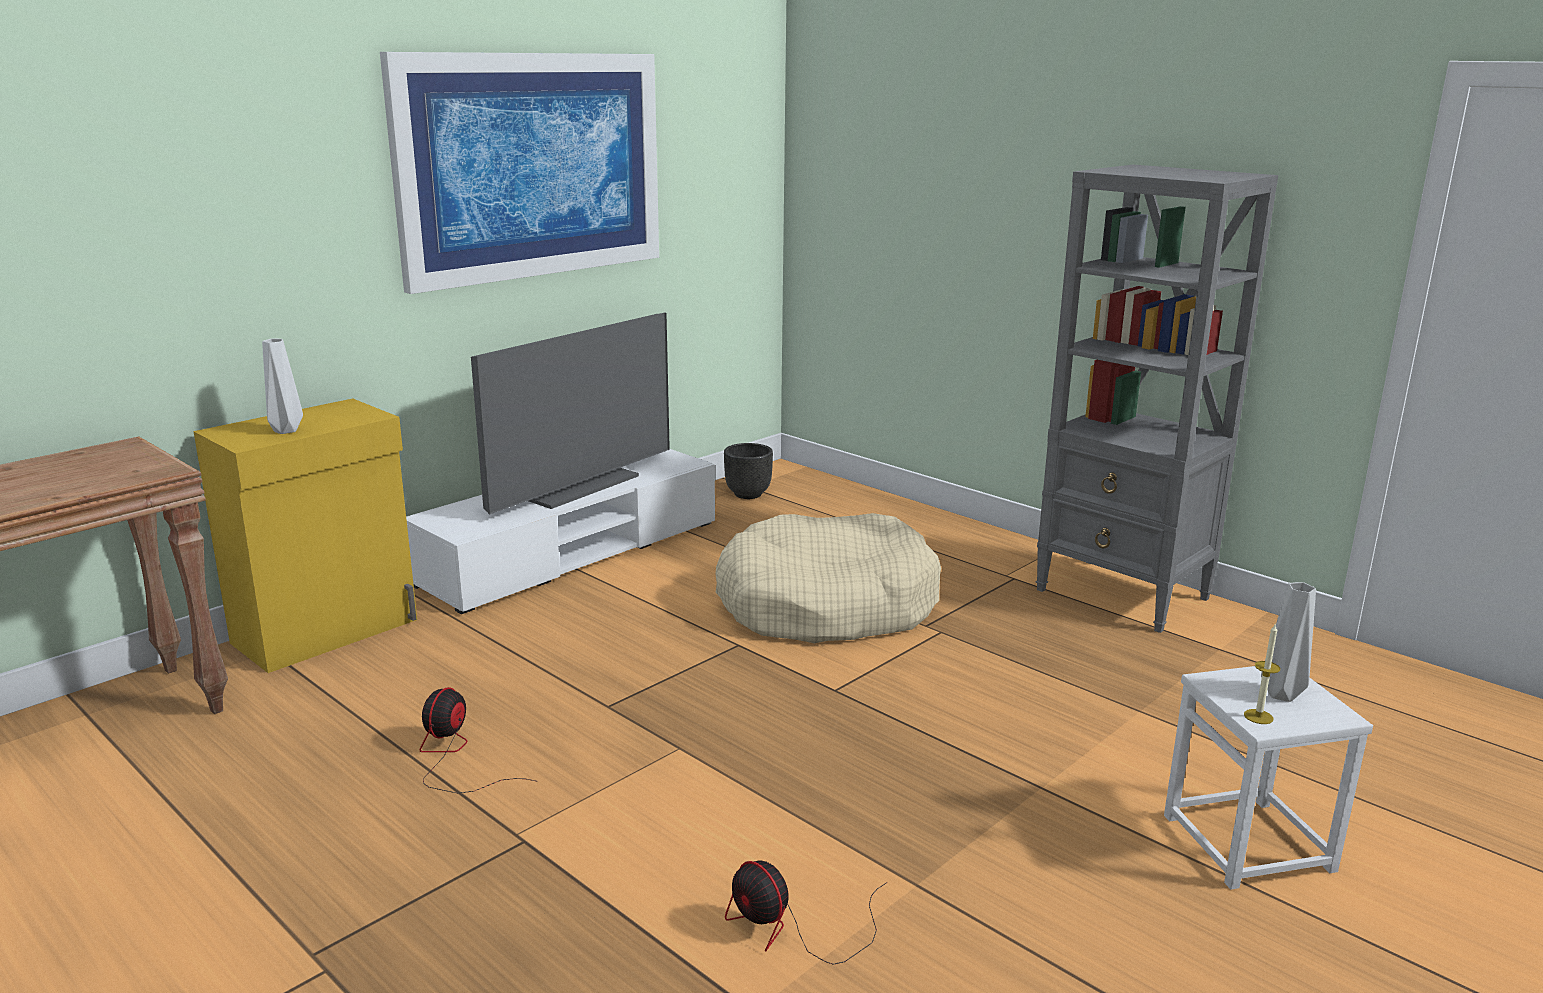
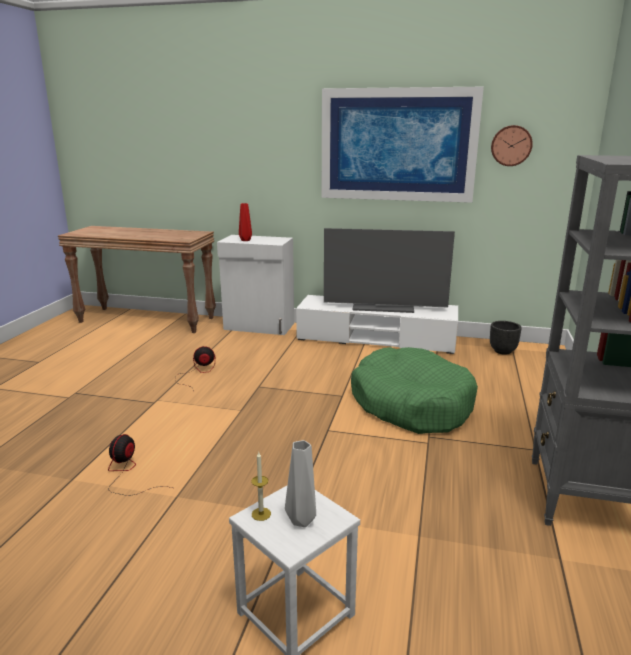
camera: 60 degrees right, 0 degrees up
yellow cabinet [193,398,417,673] -> white cabinet [217,235,294,335]
white vase [262,339,303,434] -> red vase [239,203,252,241]
beige dog bed [715,513,941,643] -> green dog bed [351,347,478,434]
none -> wall clock [491,125,533,166]

